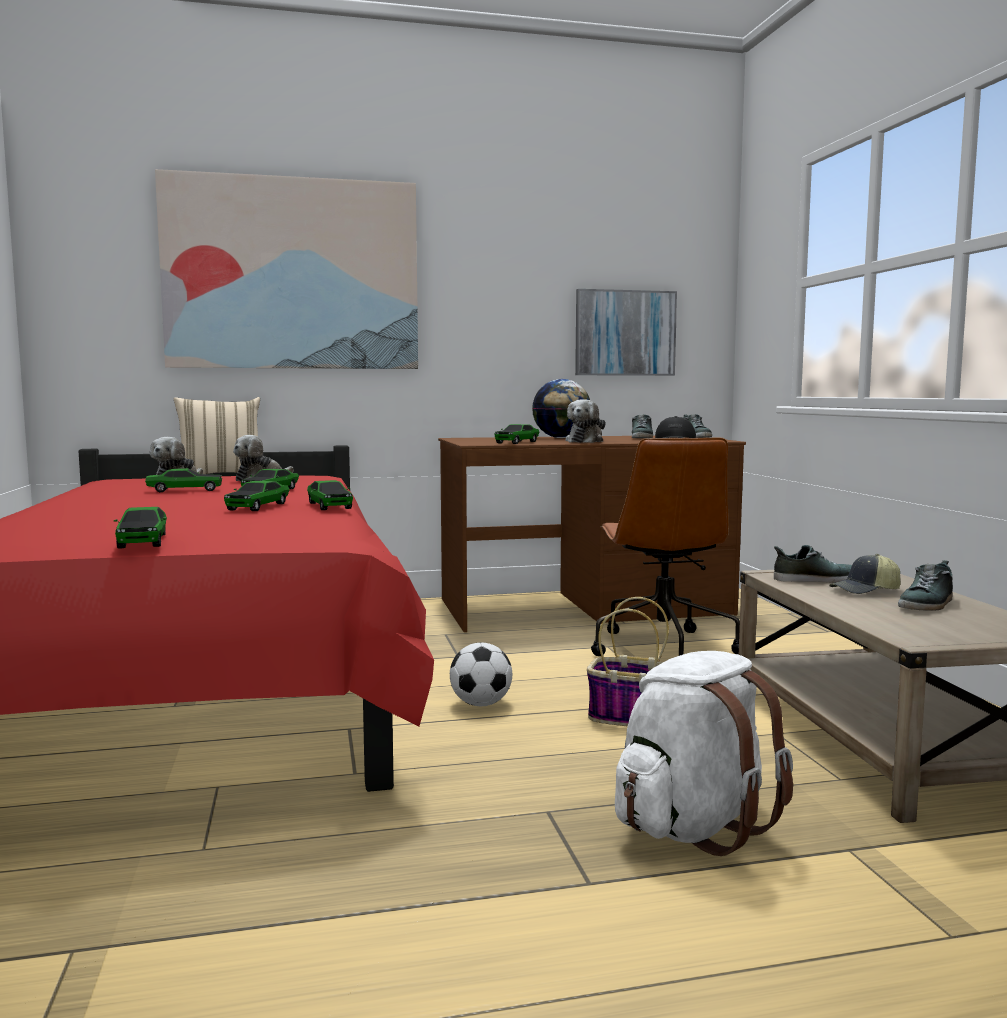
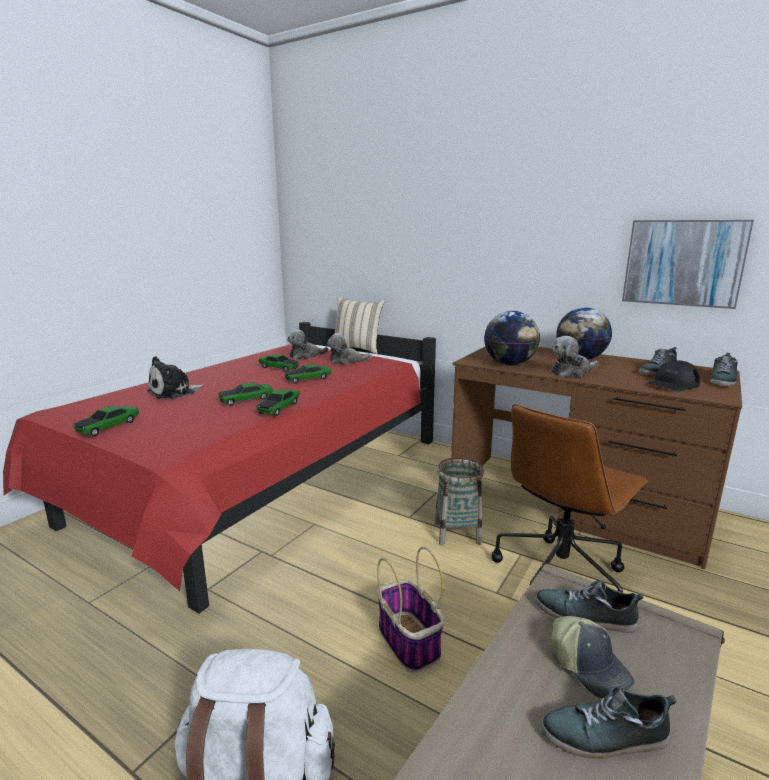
camera: 45 degrees right, 10 degrees up
picture [155,169,418,369] -> none
football [450,642,512,706] -> none
toy car [495,424,539,444] -> globe [484,311,540,365]
shoe [774,545,852,583] -> shoe turned 150 degrees clockwise [535,580,644,633]
cap [829,554,900,594] -> cap turned 150 degrees counterclockwise [552,616,634,698]
none -> plush toy [147,356,204,399]
none -> basket [435,457,484,545]

